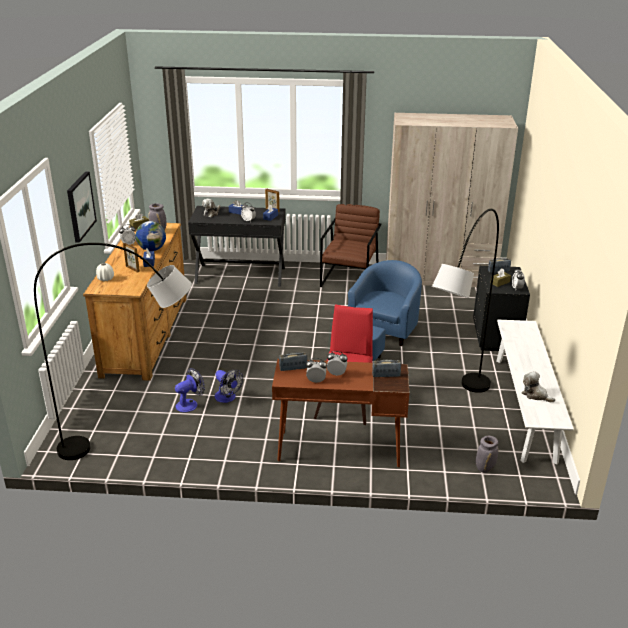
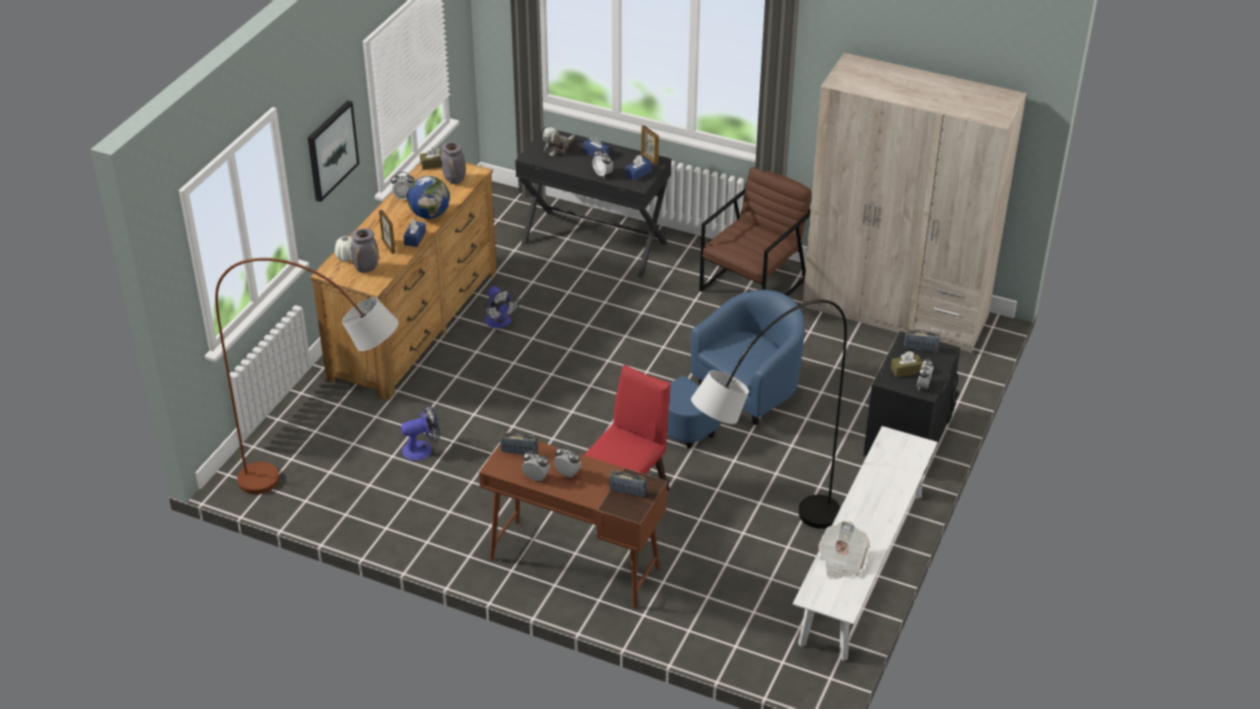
camera: 20 degrees right, 10 degrees up
grey floor lamp [34,243,192,460] -> brown floor lamp [215,258,398,494]
fan [214,369,243,403] -> fan moved to [485,286,520,328]
grey vase [476,436,499,473] -> grey vase moved to [351,228,379,273]
plush toy [522,371,555,402] -> newspaper [818,521,870,579]

